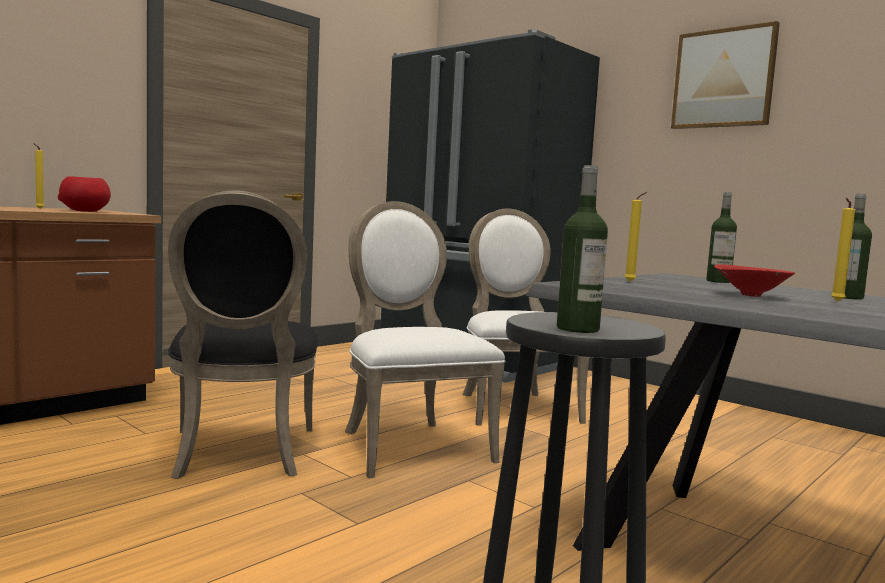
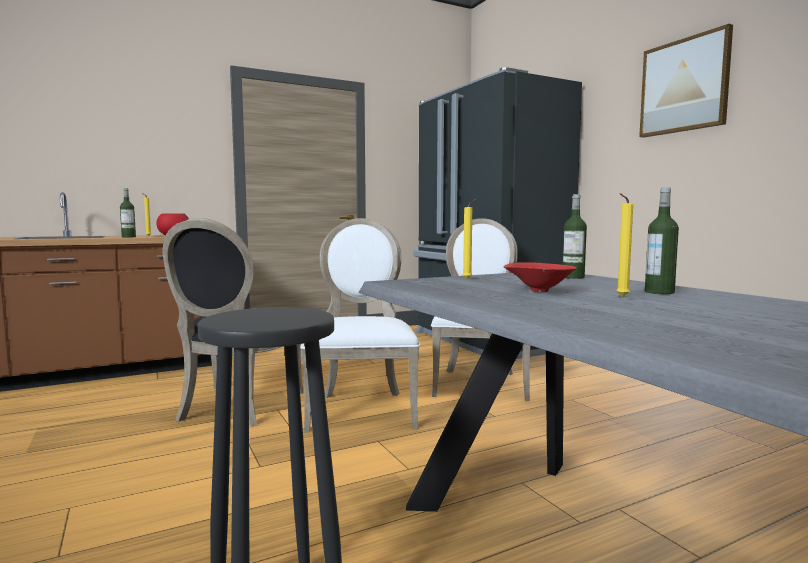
camera: 20 degrees right, 0 degrees up
bottle [557,165,608,333] -> bottle moved to [120,188,136,238]

